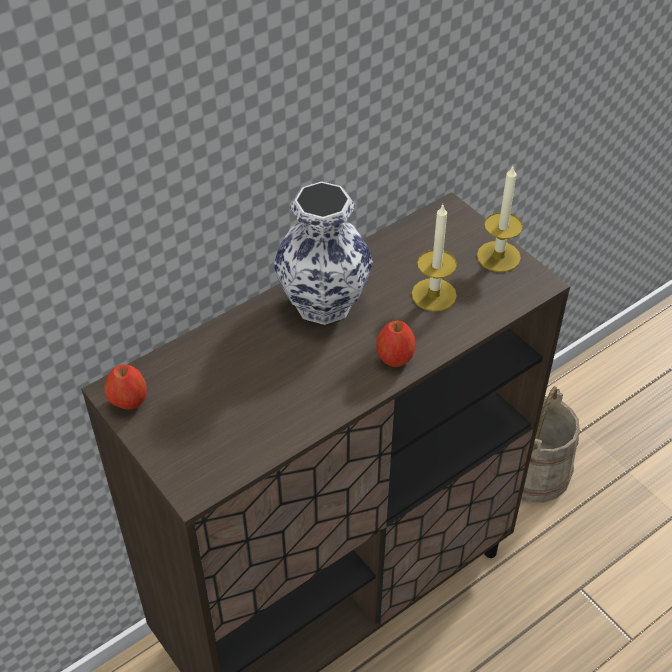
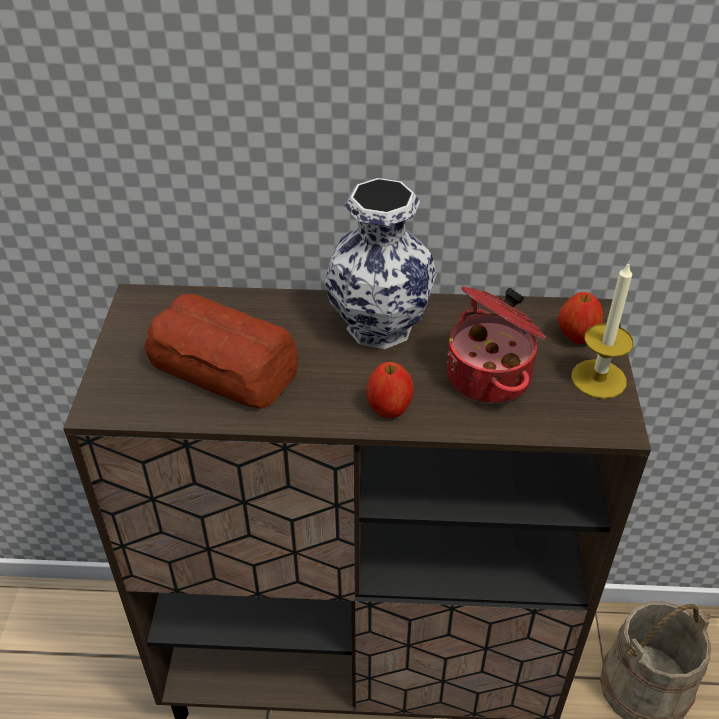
camera: 40 degrees right, 5 degrees down
apple [104,364,147,409] -> apple moved to [558,292,603,344]
candle [411,205,457,312] -> cooking pot [447,286,546,404]
none -> bread [144,294,298,409]

